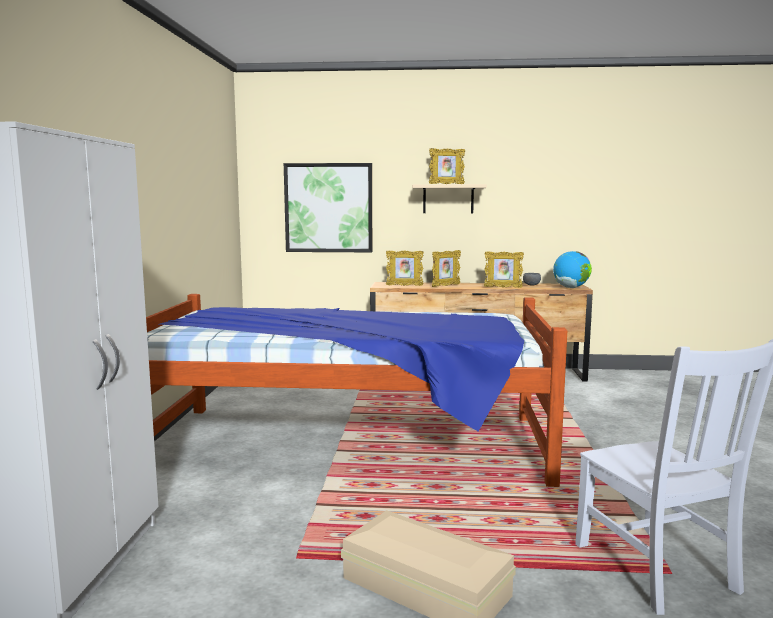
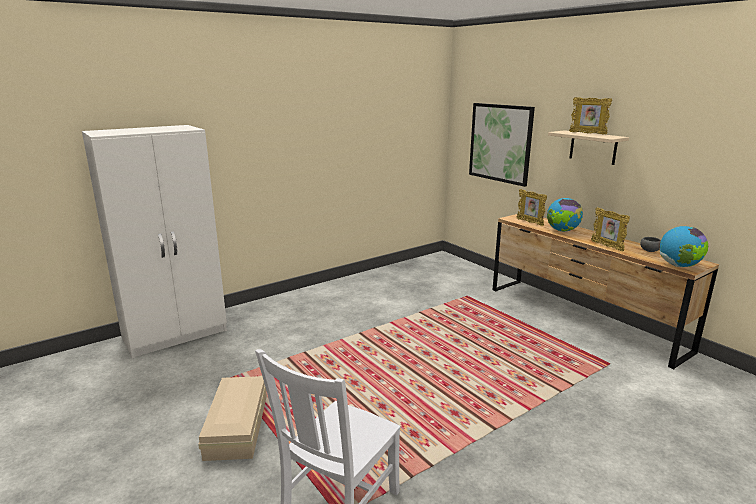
camera: 50 degrees right, 10 degrees up
bed [146,294,567,487] -> none
picture frame [432,250,461,287] -> globe [547,198,583,232]

